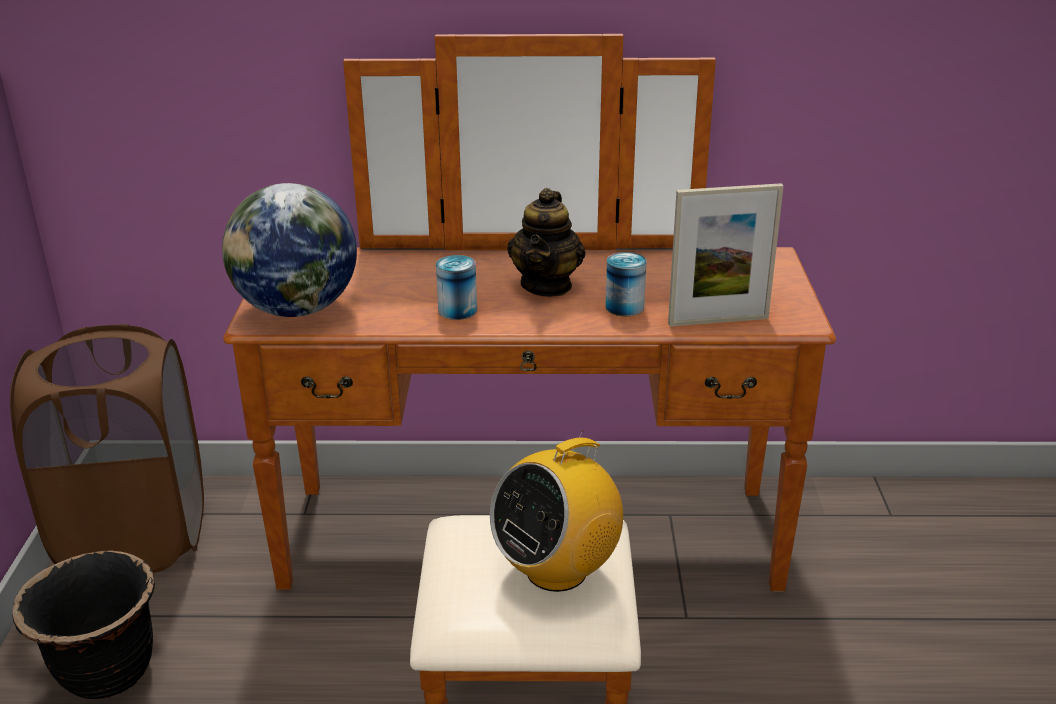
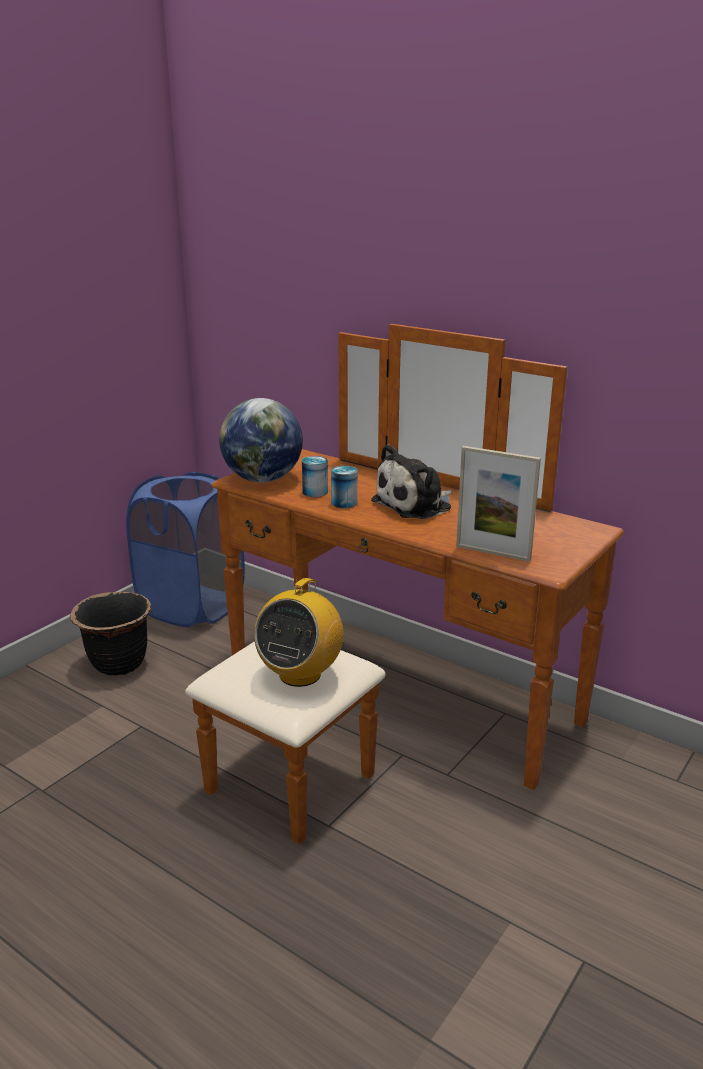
camera: 35 degrees right, 5 degrees down
brown laundry basket [10,324,204,573] -> blue laundry basket [126,472,245,627]
radio [490,430,623,592] -> radio turned 60 degrees counterclockwise [254,578,344,687]
teapot [507,188,585,297] -> plush toy [371,444,453,519]
can [605,252,647,316] -> can moved to [302,456,328,497]

